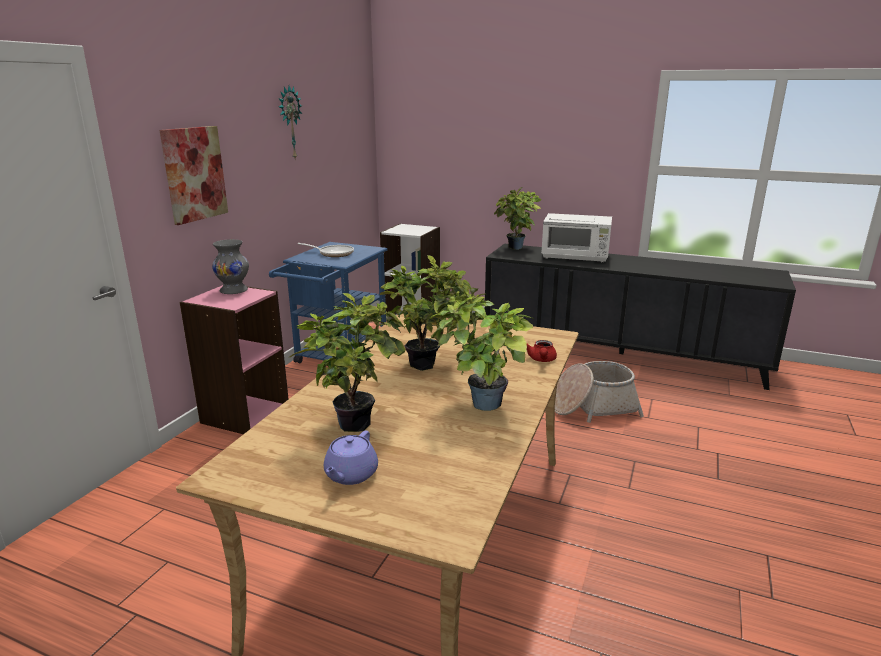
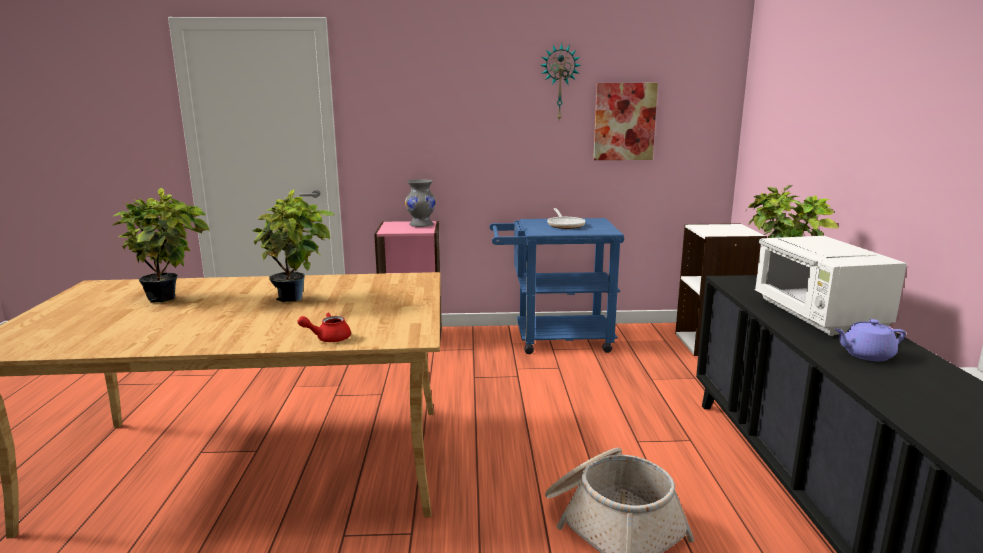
camera: 65 degrees right, 5 degrees down
picture [160,126,228,225] -> picture moved to [593,83,658,160]
purple teapot [324,431,378,485] -> purple teapot moved to [834,319,906,361]
potted plant [430,286,533,411] -> none

